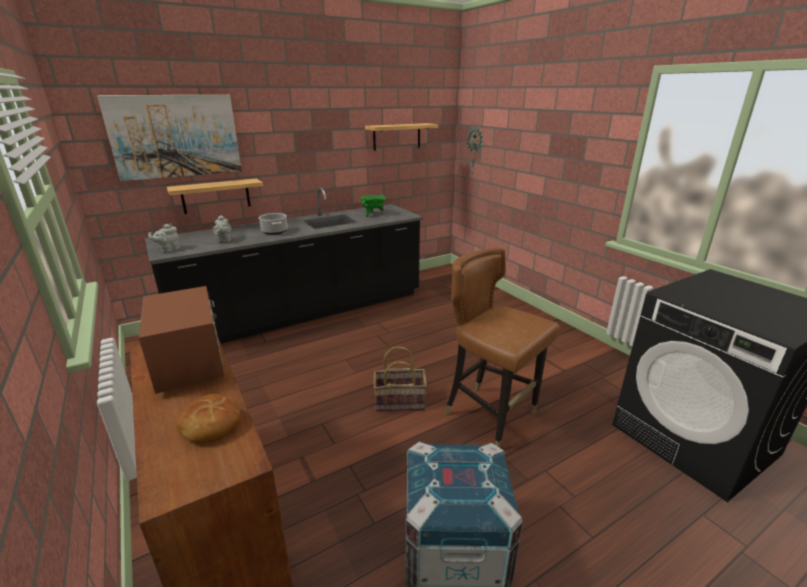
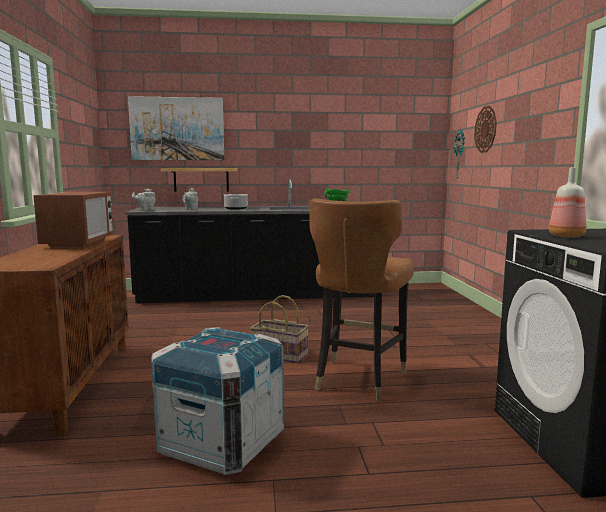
camera: 25 degrees right, 15 degrees down
bread [177,394,240,443] -> none
shelf [365,123,438,151] -> none
brown chair [445,247,560,448] -> brown chair turned 135 degrees counterclockwise [309,198,414,402]
none -> wall clock [474,106,497,153]
none -> bottle [549,168,586,238]

